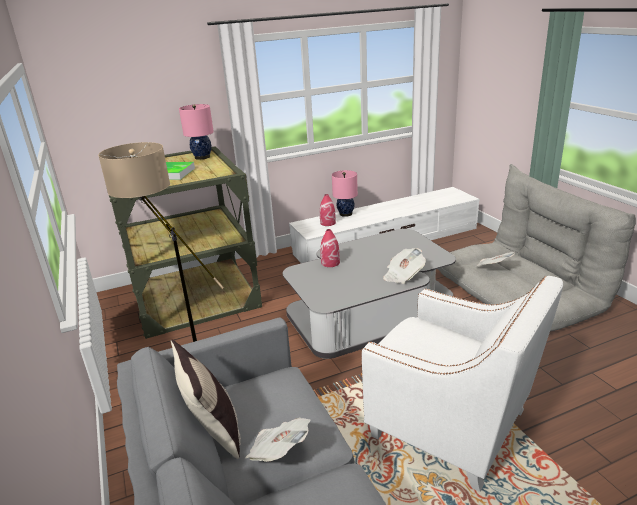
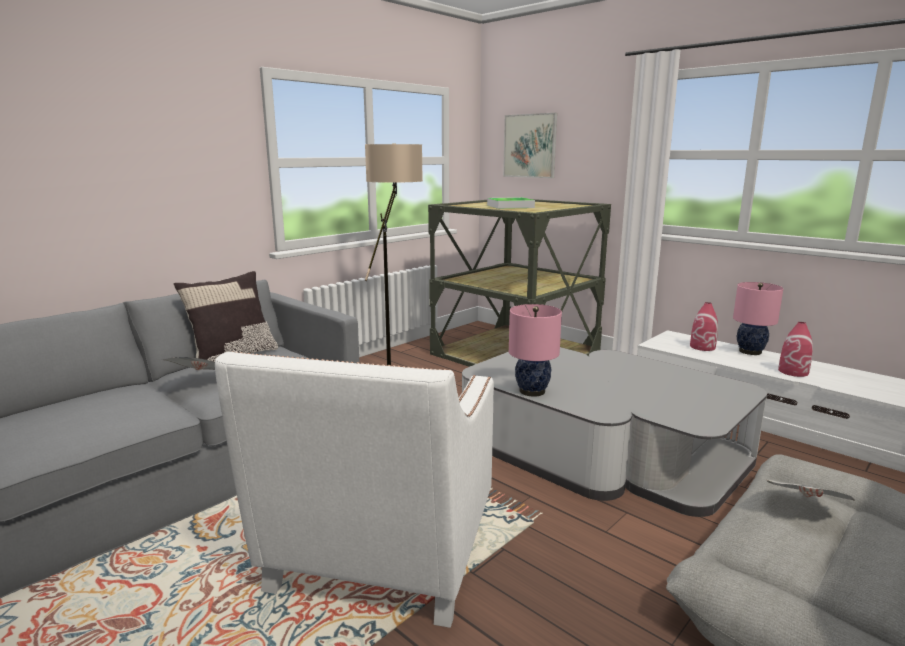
camera: 65 degrees right, 10 degrees down
pink table lamp [179,104,214,160] -> pink table lamp moved to [509,304,562,397]
red vase [320,229,340,267] -> red vase moved to [778,322,813,377]
newspaper [383,248,426,284] -> none
none -> picture [503,113,557,178]

